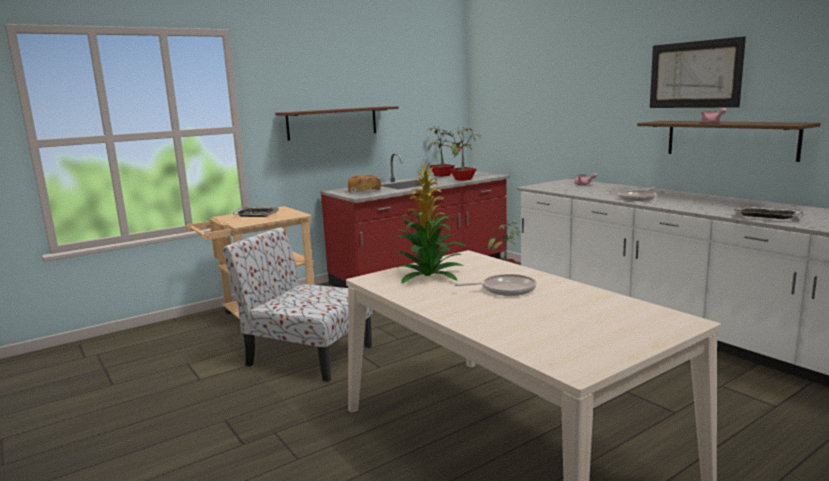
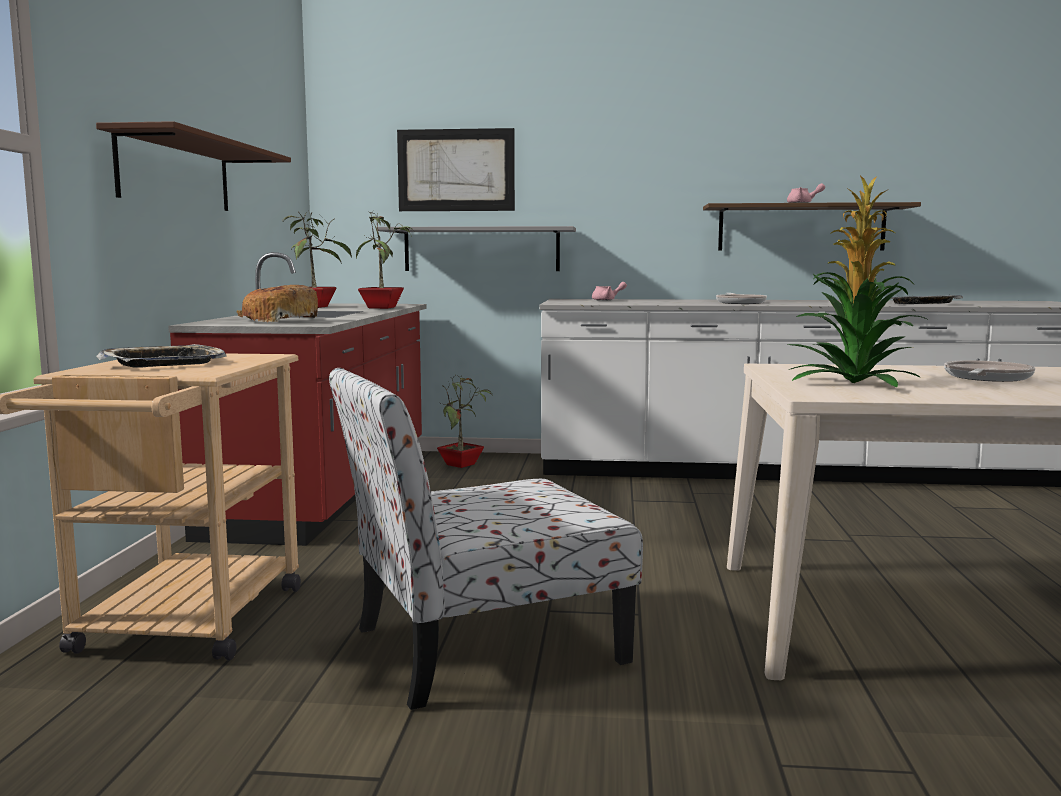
camera: 50 degrees left, 5 degrees down
picture [650,36,746,108] -> picture moved to [397,128,515,211]
none -> grey shelf [376,226,576,271]

